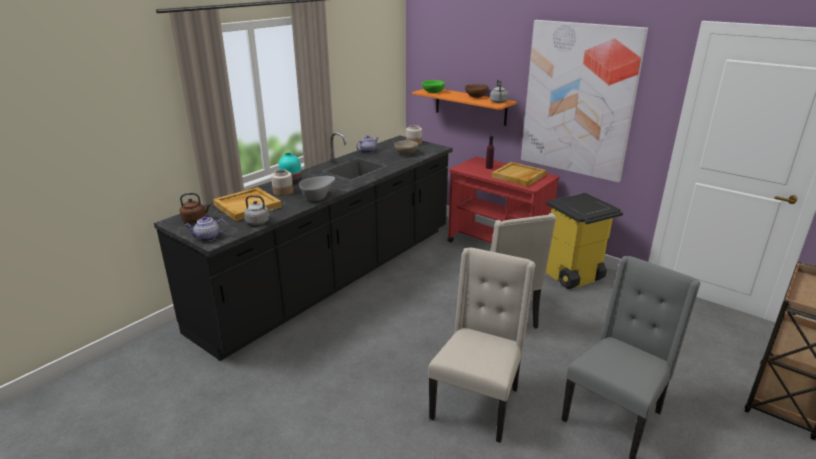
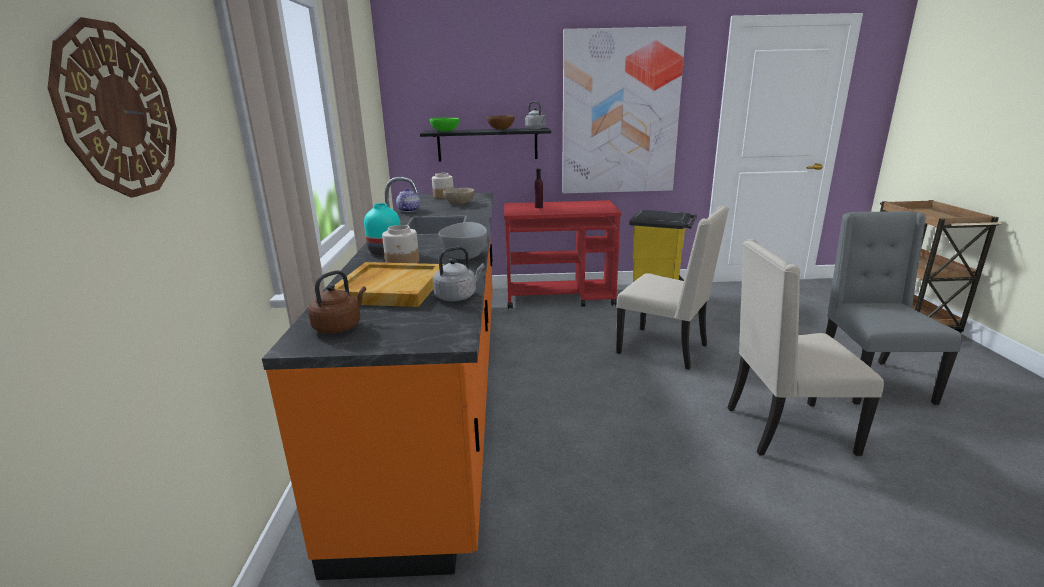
camera: 40 degrees left, 5 degrees down
black counter [154,132,453,361] -> orange counter [262,177,494,580]
teapot [185,216,227,241] -> none
orange shelf [412,89,517,126] -> black shelf [420,128,551,161]
beige chair [428,248,535,443] -> beige chair turned 75 degrees counterclockwise [728,239,884,456]
beige tray [492,162,546,187] -> none
none -> wall clock [48,17,177,198]

